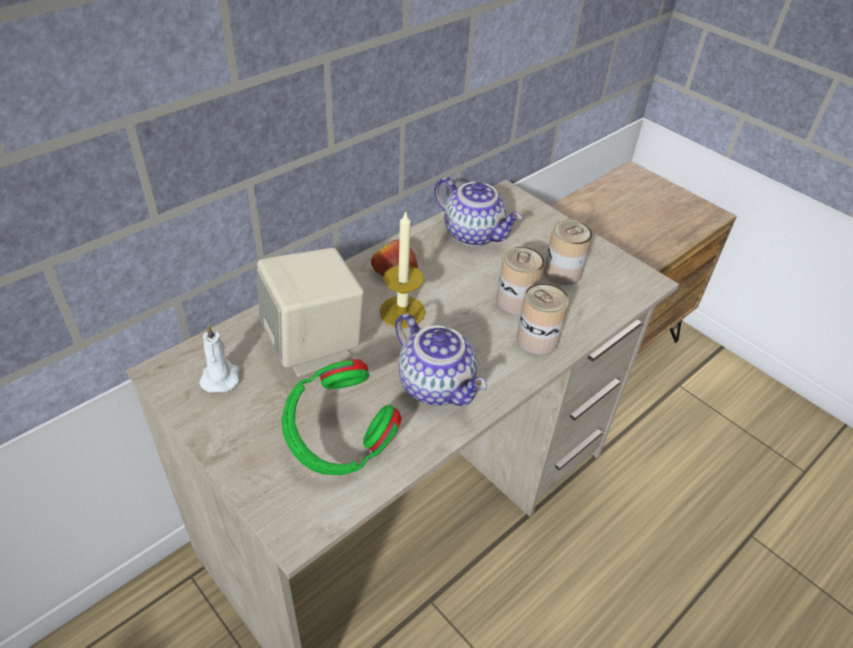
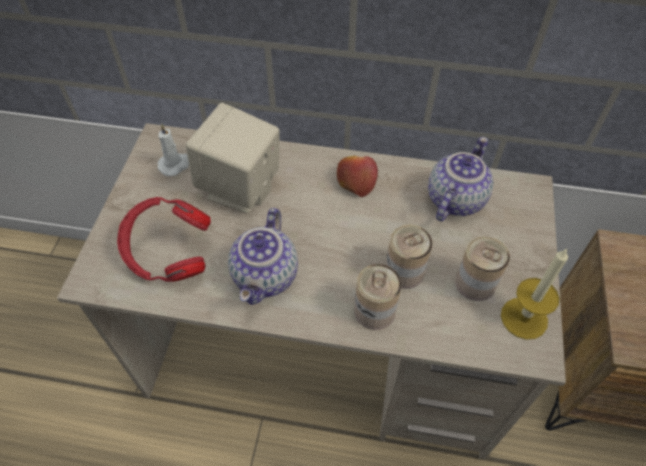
camera: 55 degrees right, 10 degrees up
green headphones [281,359,401,475] -> red headphones [117,197,211,282]
candle [380,210,425,328] -> candle moved to [501,248,568,340]
teapot [434,177,522,246] -> teapot turned 150 degrees counterclockwise [428,137,493,221]

